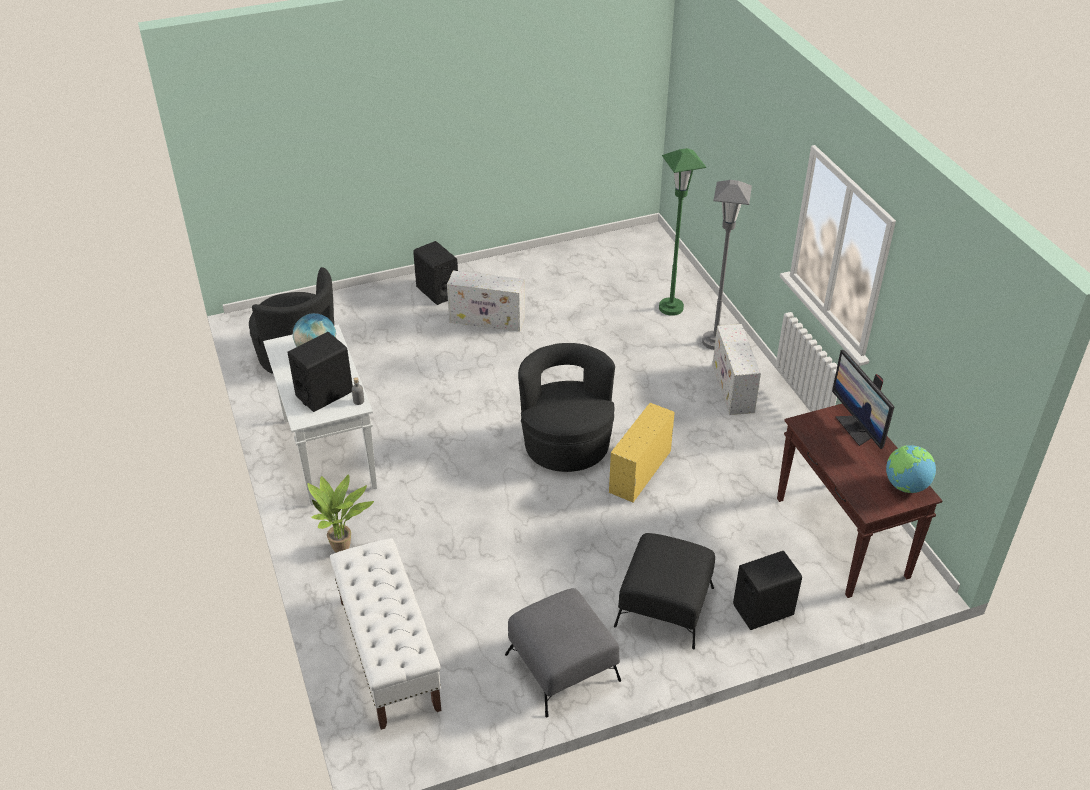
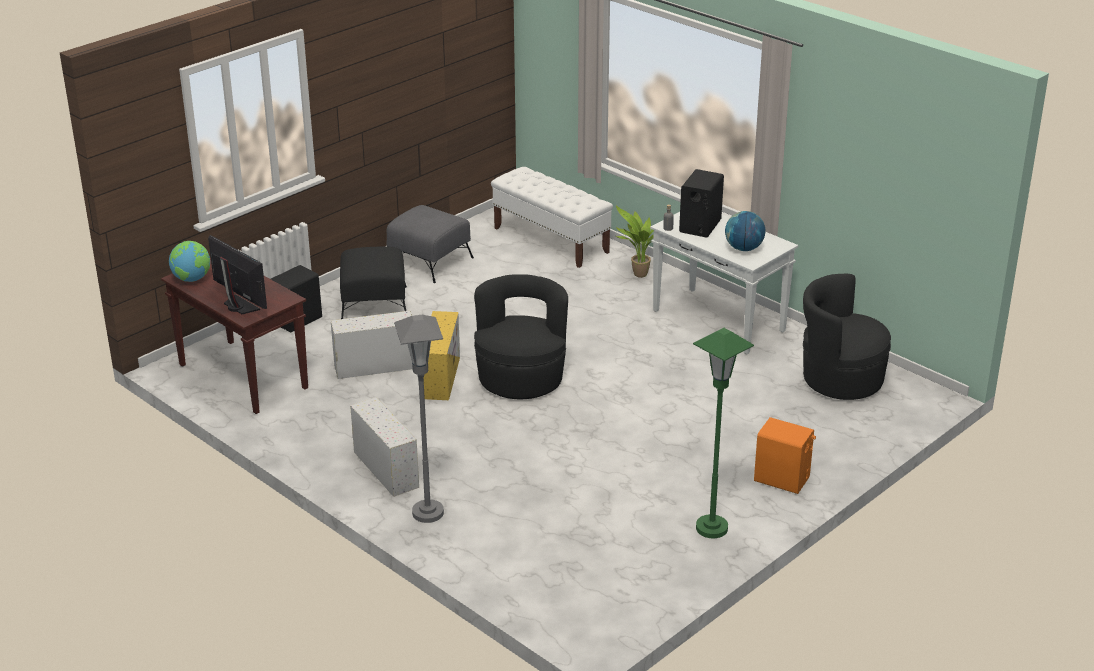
camera: 155 degrees right, 10 degrees down
black speaker [413,241,458,305] -> orange speaker [754,417,816,494]
white storage box [447,271,525,332] -> white storage box moved to [331,311,413,379]
black armchair [518,343,615,472] -> black armchair turned 135 degrees counterclockwise [474,274,568,399]
green floor lamp [659,148,706,316] -> green floor lamp moved to [693,328,754,538]

